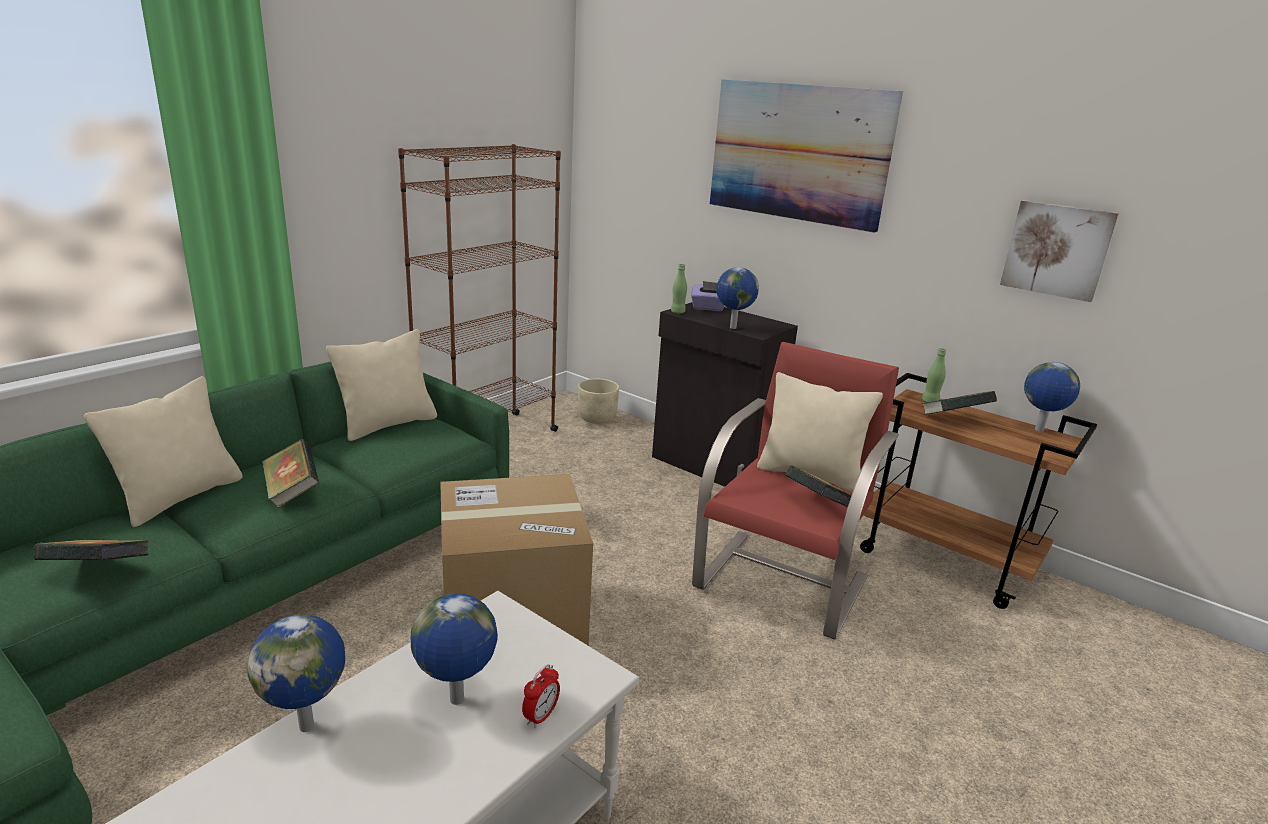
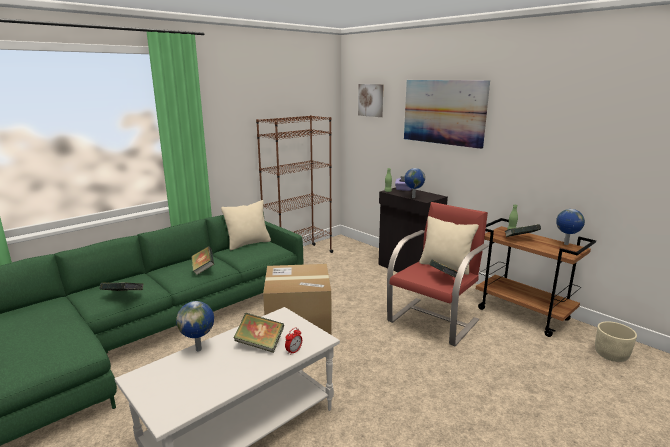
camera: 10 degrees right, 5 degrees down
beige pillow [84,376,243,527] -> none
globe [411,593,498,705] -> book [234,313,284,353]
beige planter [578,379,619,424] -> beige planter moved to [595,321,637,362]
picture [1000,200,1119,302] -> picture moved to [358,84,384,117]

